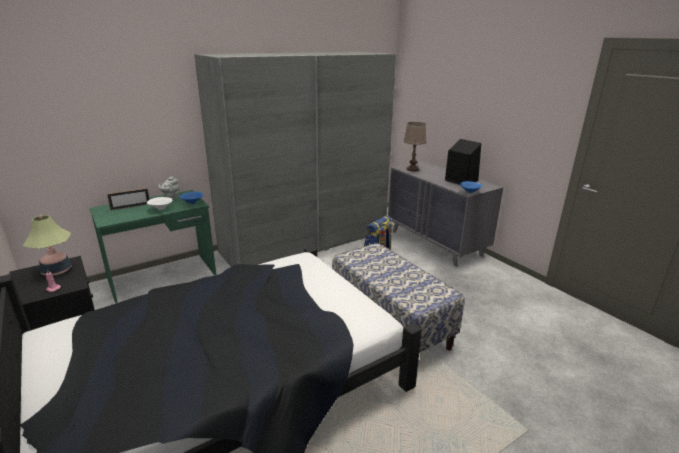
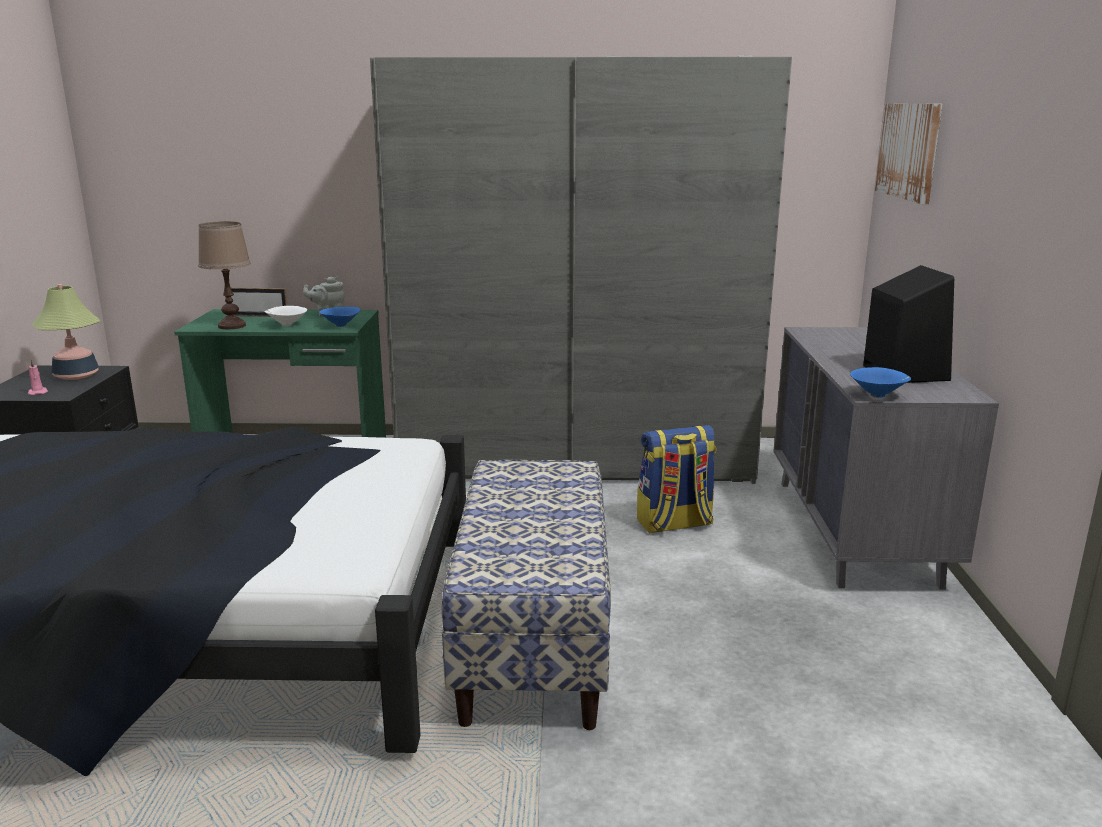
camera: 35 degrees right, 5 degrees down
brown table lamp [404,122,427,171] -> brown table lamp moved to [198,221,251,329]
none -> picture [875,104,943,204]

